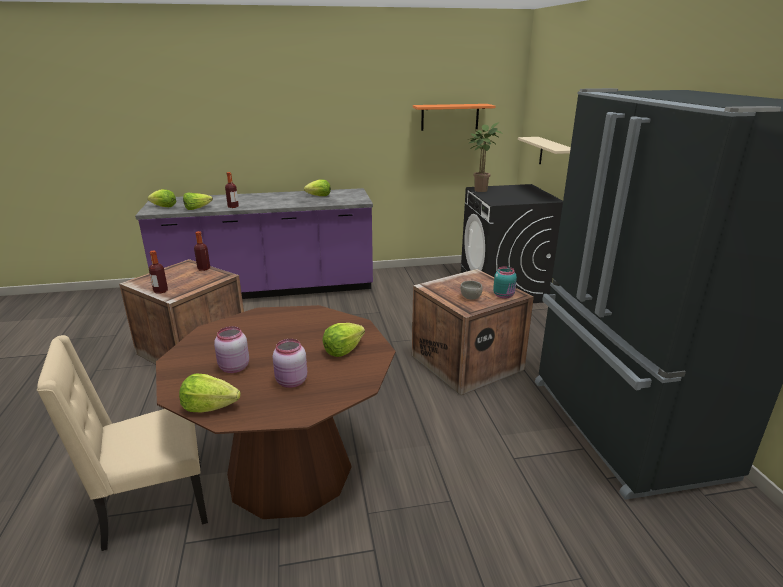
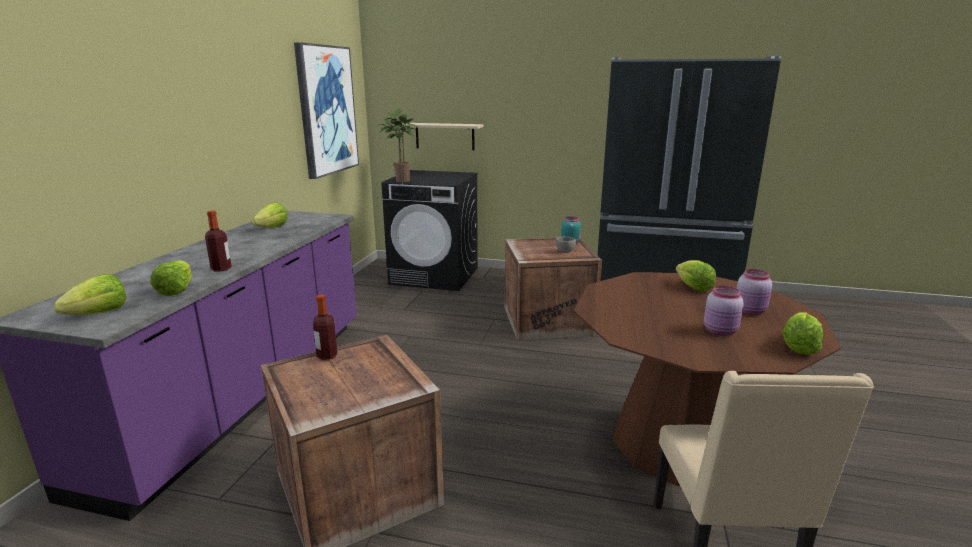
camera: 65 degrees left, 5 degrees down
bottle [149,251,168,294] -> none
orange shelf [413,104,495,131] -> picture [294,42,359,179]

